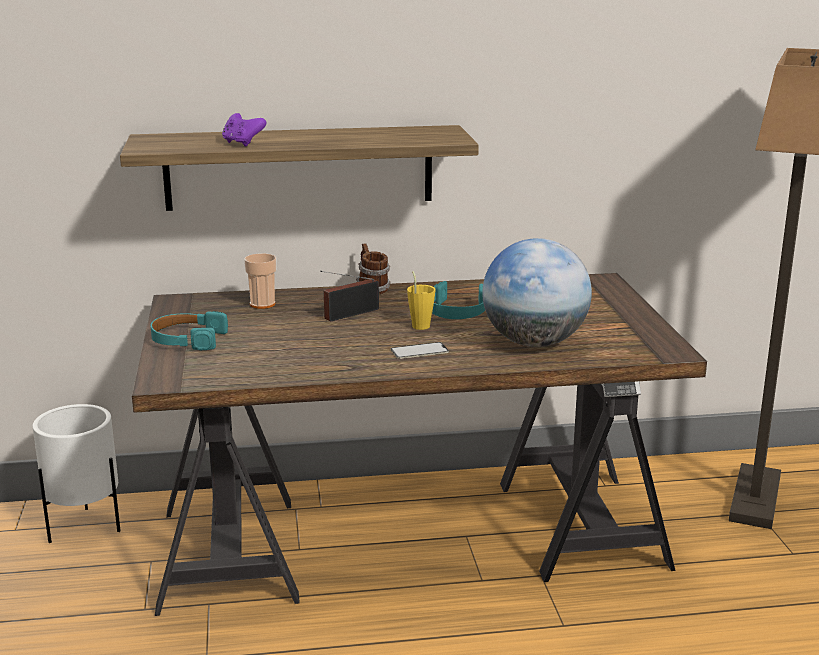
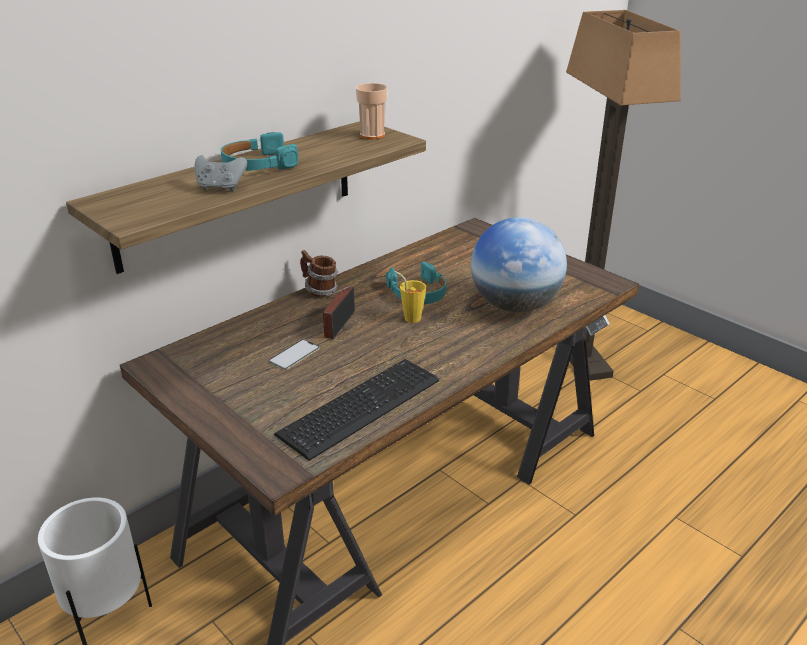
camera: 35 degrees left, 10 degrees up
turquoise headphones [151,311,228,350] -> turquoise headphones moved to [221,132,298,171]
purple game controller [222,113,266,147] -> grey game controller [195,155,247,192]
cup [244,253,277,309] -> cup moved to [356,83,388,139]
phone [391,342,449,359] -> phone moved to [268,339,320,370]
none -> keyboard [274,359,439,461]

